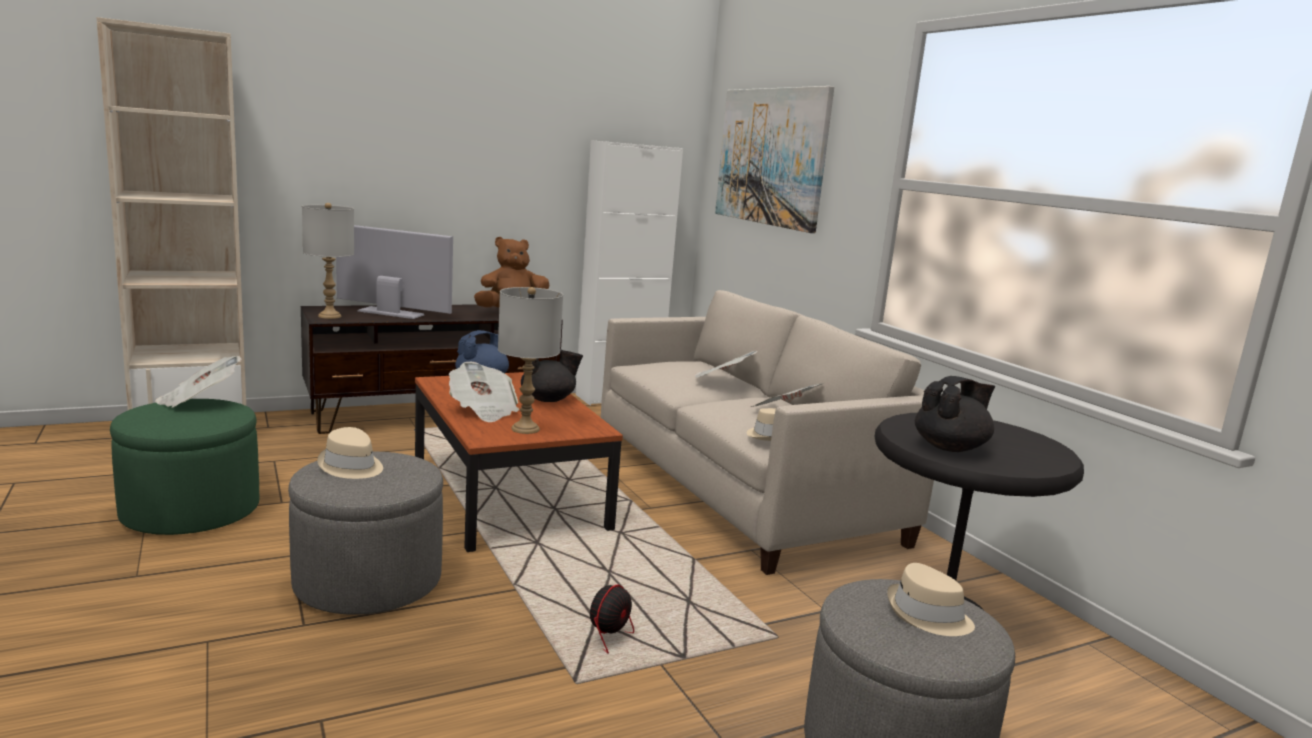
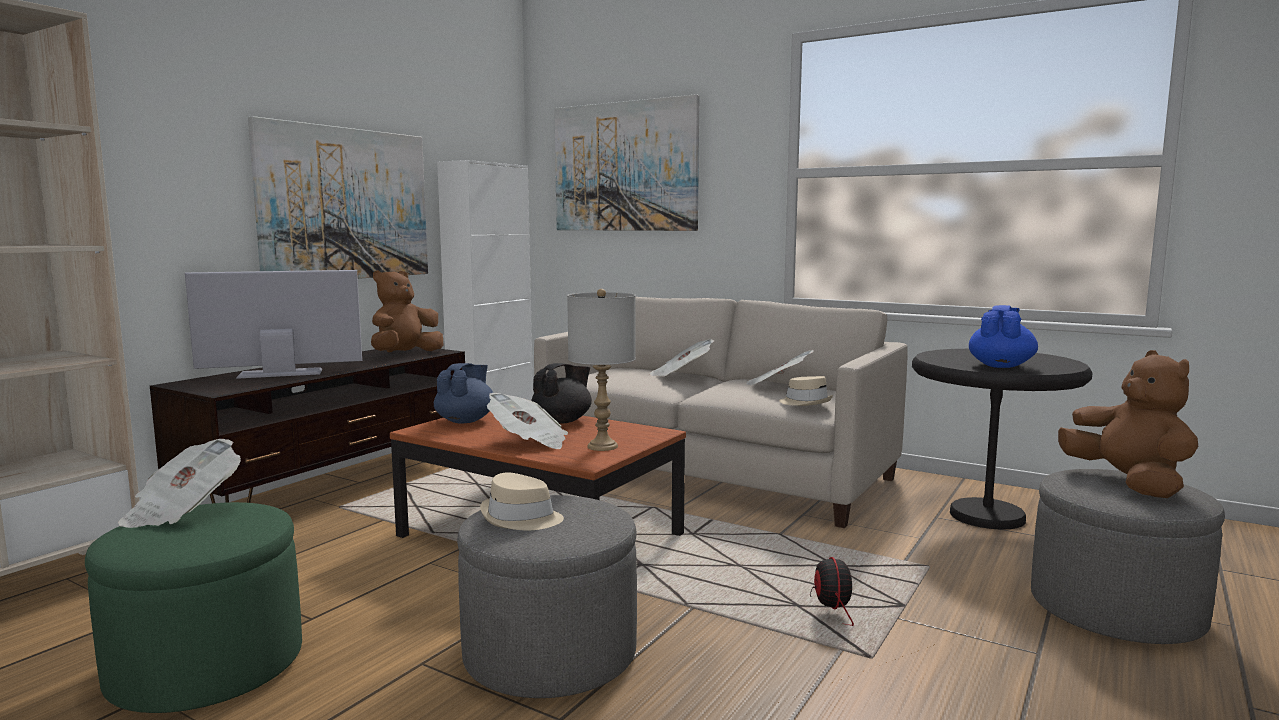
camera: 30 degrees left, 5 degrees down
grey table lamp [302,203,354,319] -> none
beige hat [887,563,975,636] -> brown plush toy [1058,350,1198,498]
black teapot [915,376,995,452] -> blue teapot [969,305,1038,368]
none -> picture [248,116,428,279]

